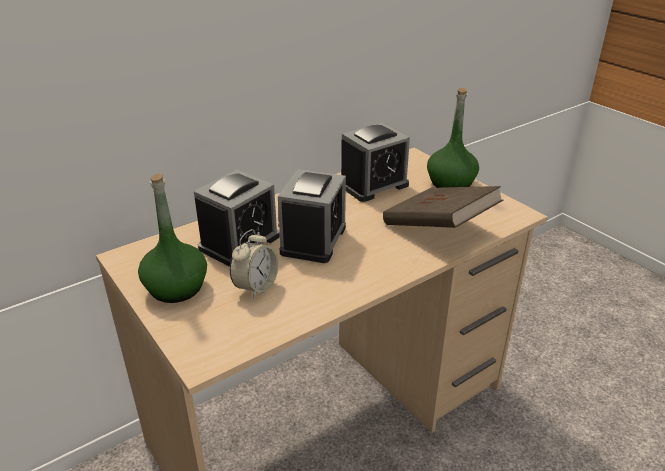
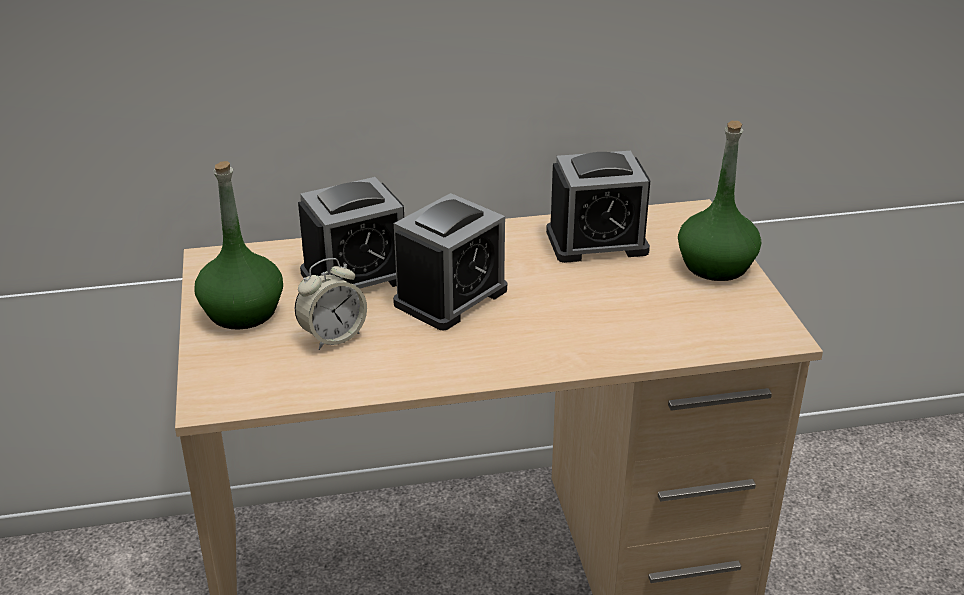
camera: 25 degrees right, 0 degrees up
brown book [383,186,504,228] -> none

